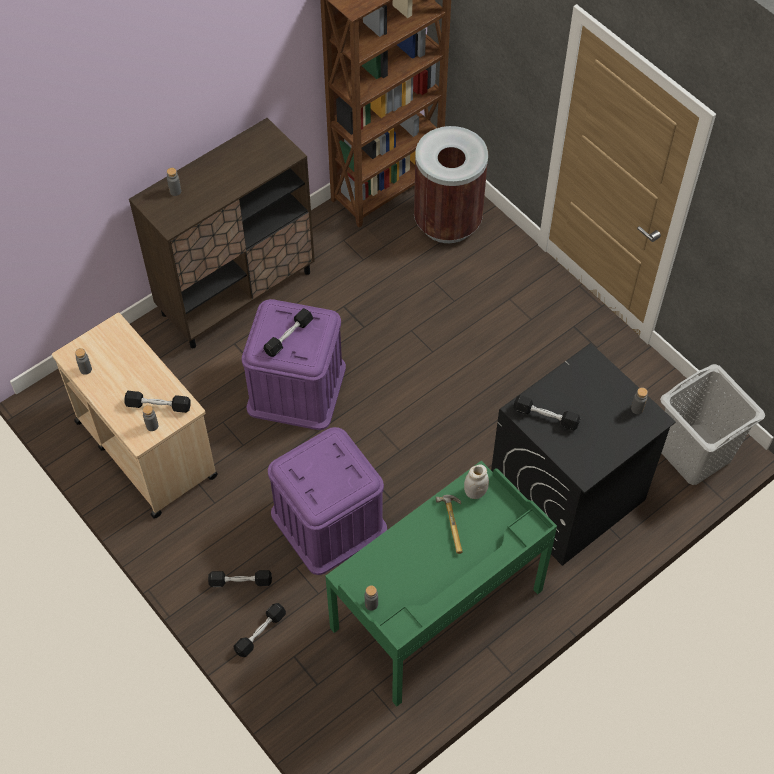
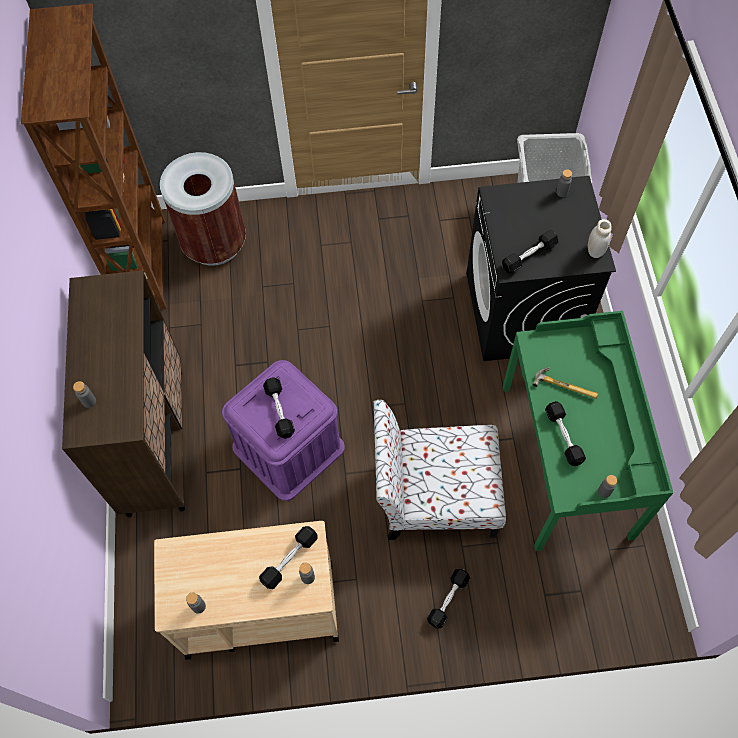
camera: 55 degrees left, 5 degrees up
black dumbbell [233,603,286,657] -> black dumbbell moved to [545,401,586,466]
purple storage box [268,427,387,575] -> chair [373,400,506,540]
white jar [464,464,489,499] -> white jar moved to [588,219,611,258]

